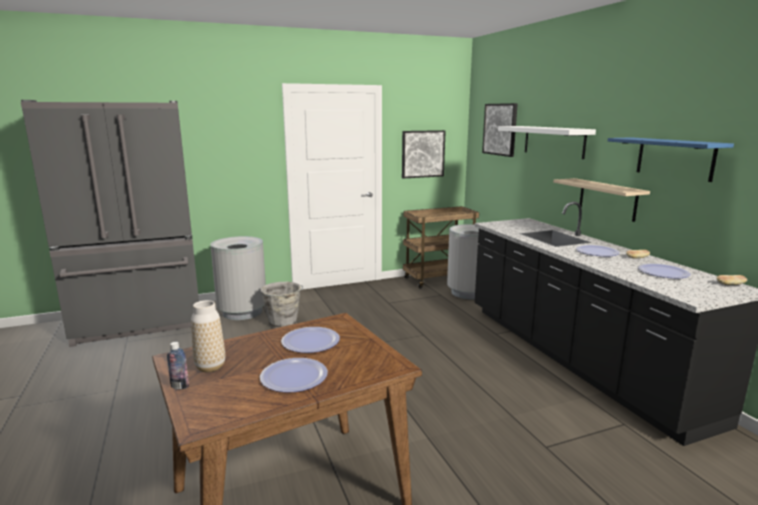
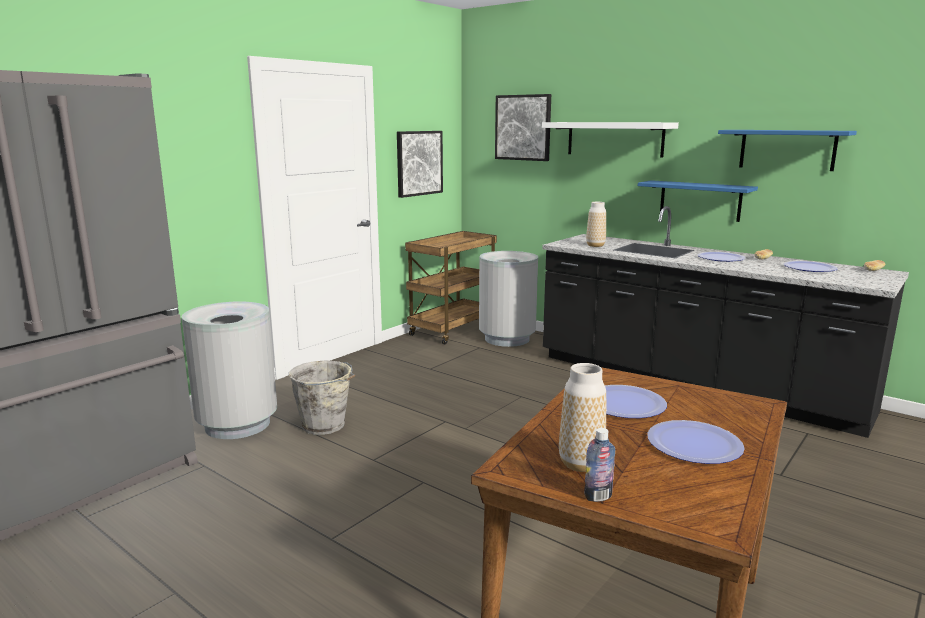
camera: 30 degrees left, 0 degrees up
beige shelf [553,178,650,222] -> blue shelf [638,180,758,222]
none -> vase [586,202,606,247]

